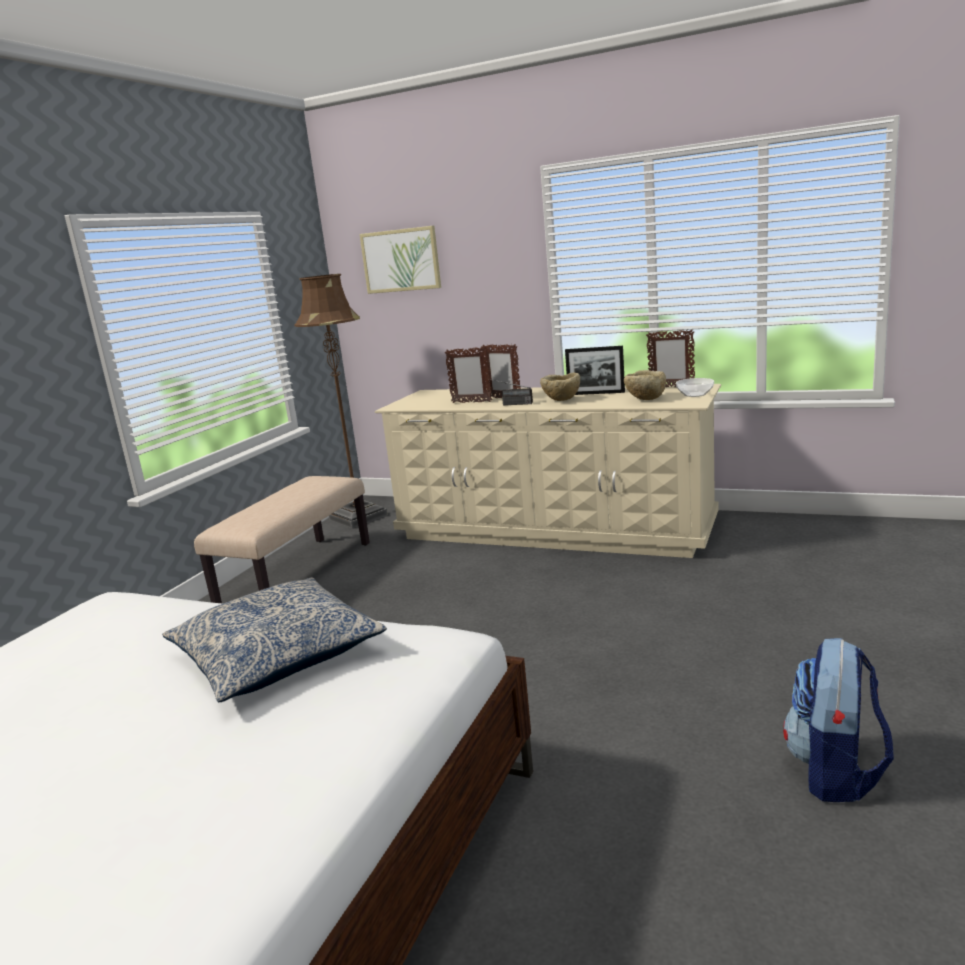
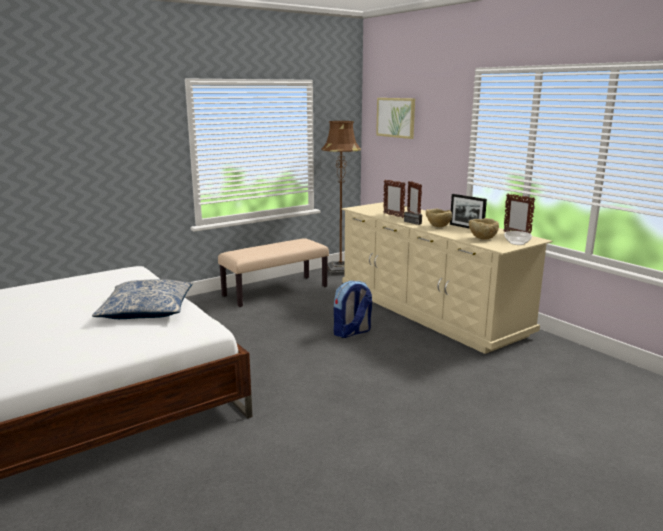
camera: 30 degrees right, 0 degrees up
backpack [783,638,894,802] -> backpack moved to [334,281,372,338]

